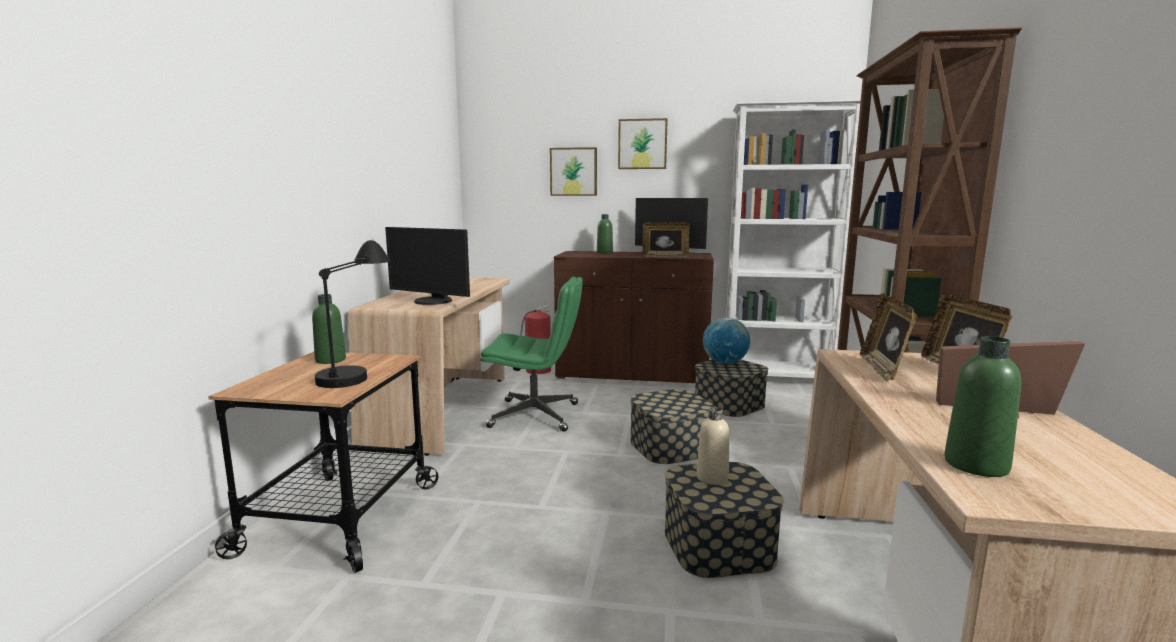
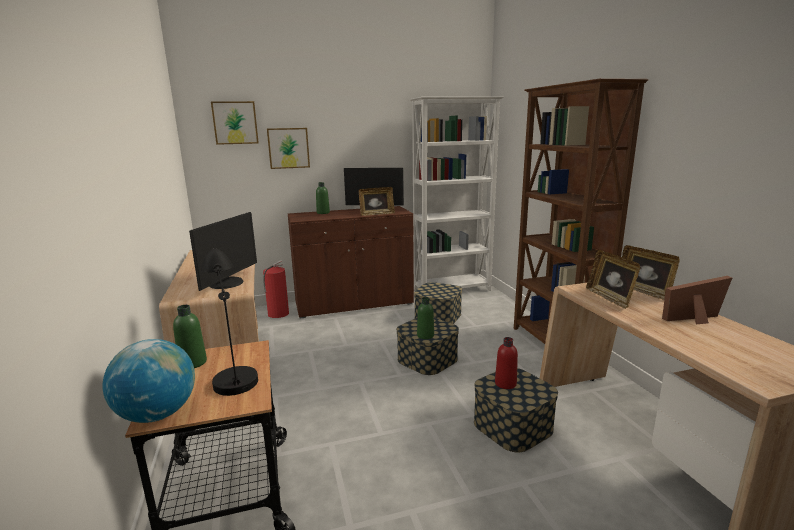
camera: 25 degrees left, 5 degrees up
monitor [385,227,470,305] -> monitor turned 75 degrees counterclockwise [189,212,257,291]
green office chair [481,277,583,431] -> none
picture [618,118,668,169] -> picture moved to [211,101,259,145]
beige bottle [697,407,729,485] -> red bottle [495,337,518,389]
globe [703,318,750,364] -> globe moved to [103,339,195,423]
green bottle [944,336,1021,477] -> green bottle moved to [417,297,434,339]

